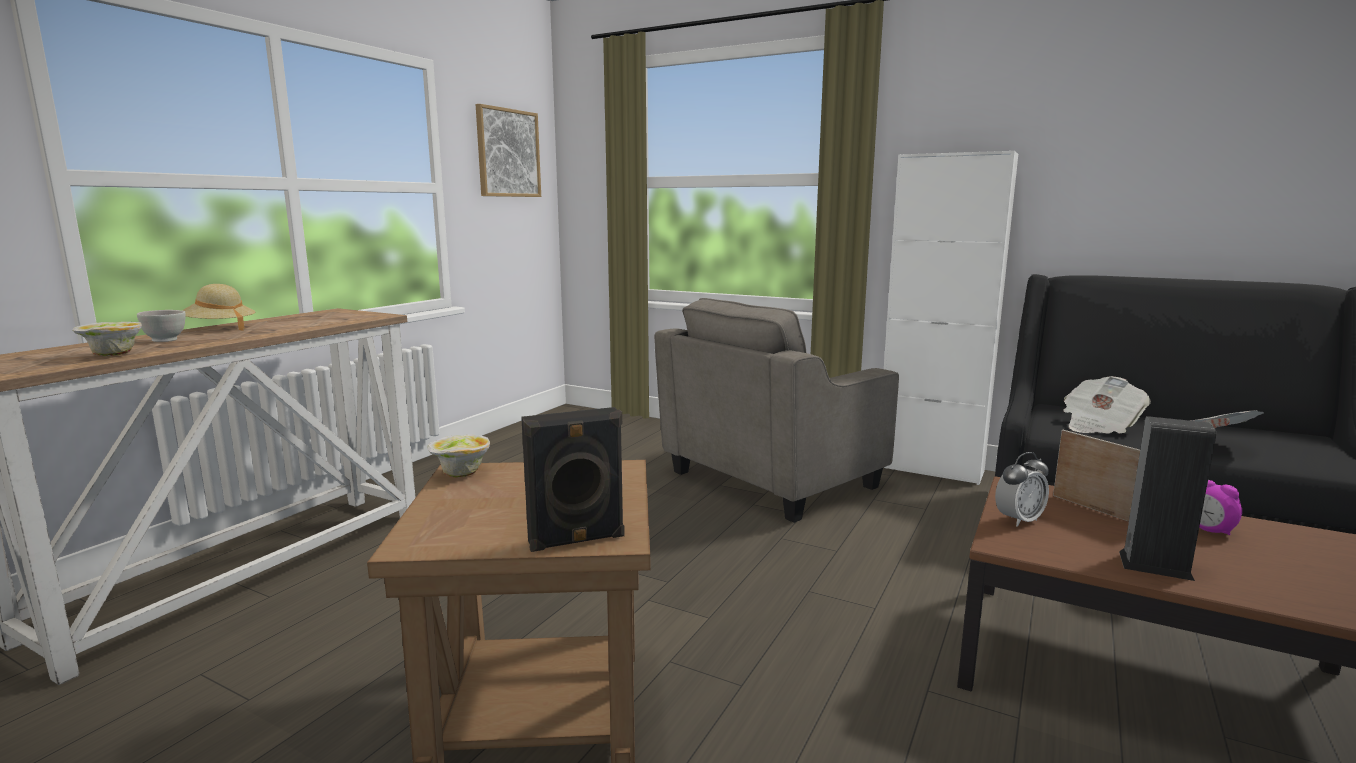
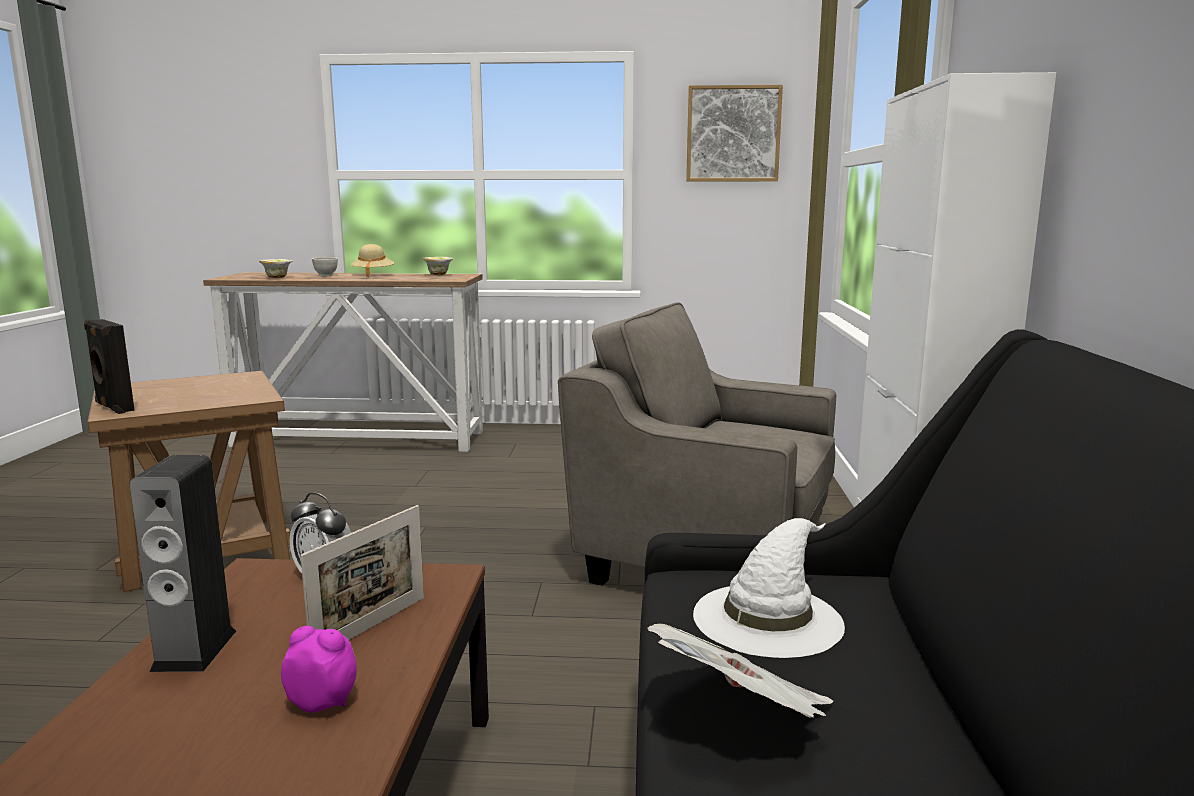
camera: 65 degrees right, 0 degrees up
bowl [428,435,490,478] -> bowl moved to [423,257,453,275]
newspaper [1063,376,1151,434] -> white hat [693,518,845,658]
alarm clock [1199,480,1242,535] -> alarm clock turned 75 degrees clockwise [281,626,357,713]

